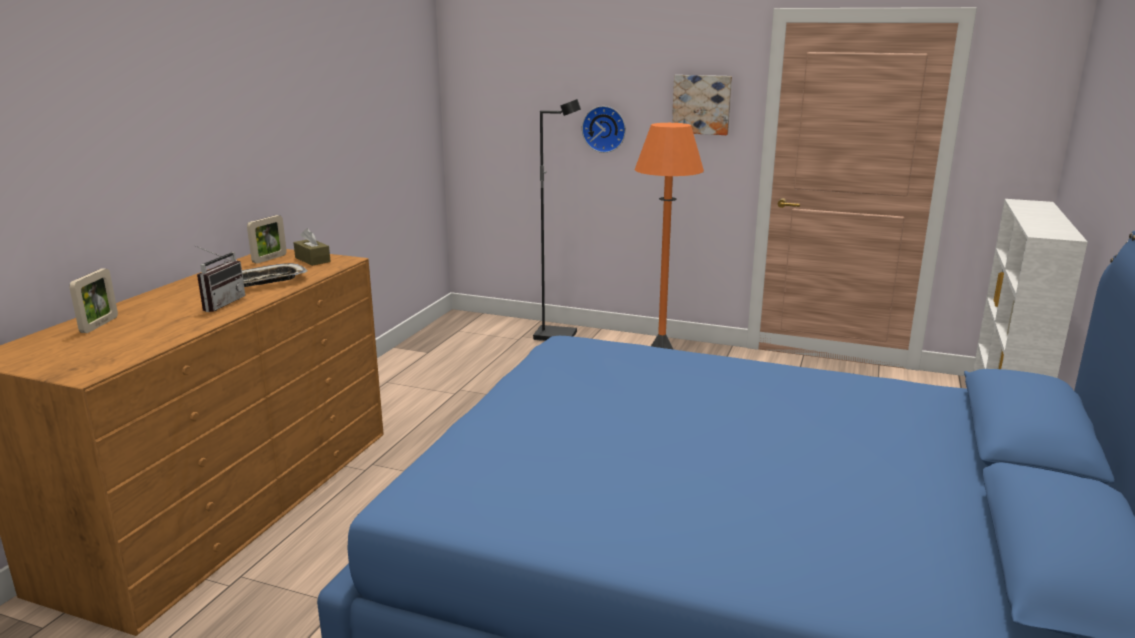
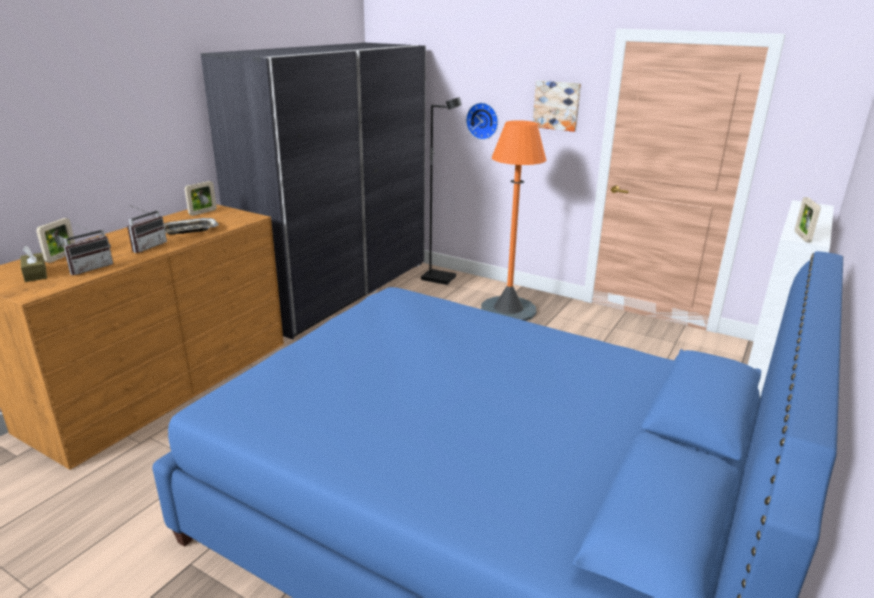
camera: 10 degrees right, 5 degrees up
brown tissue box [293,228,331,266] -> brown tissue box moved to [20,246,47,282]
none -> radio [63,222,113,275]
none -> grey wardrobe [201,43,426,339]
none -> picture frame [795,197,821,242]

